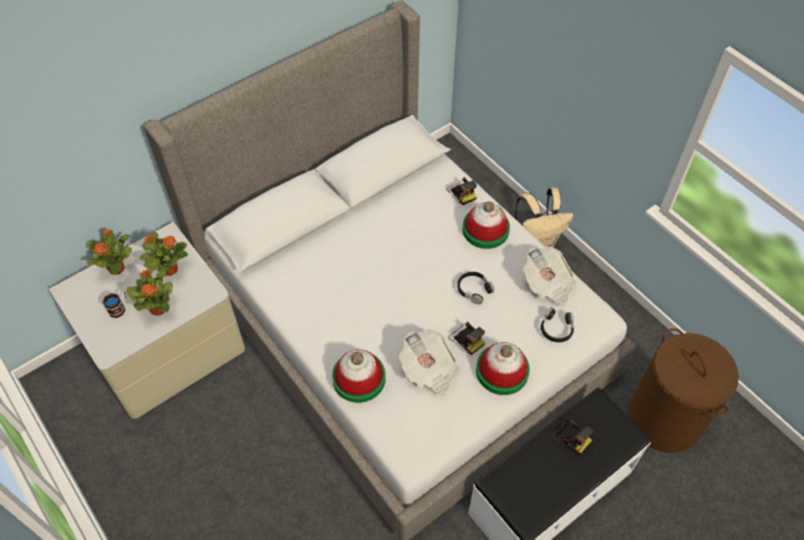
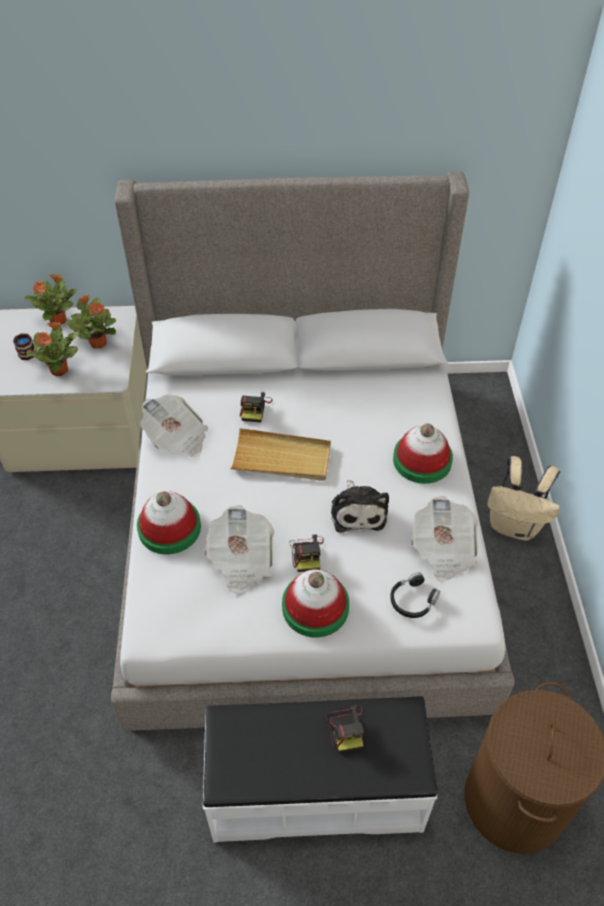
camera: 35 degrees right, 5 degrees down
camera [446,177,477,205] -> camera moved to [240,392,272,423]
black headphones [457,272,494,304] -> plush toy [331,480,389,532]
none -> newspaper [140,395,208,458]
none -> beige tray [230,428,331,481]

